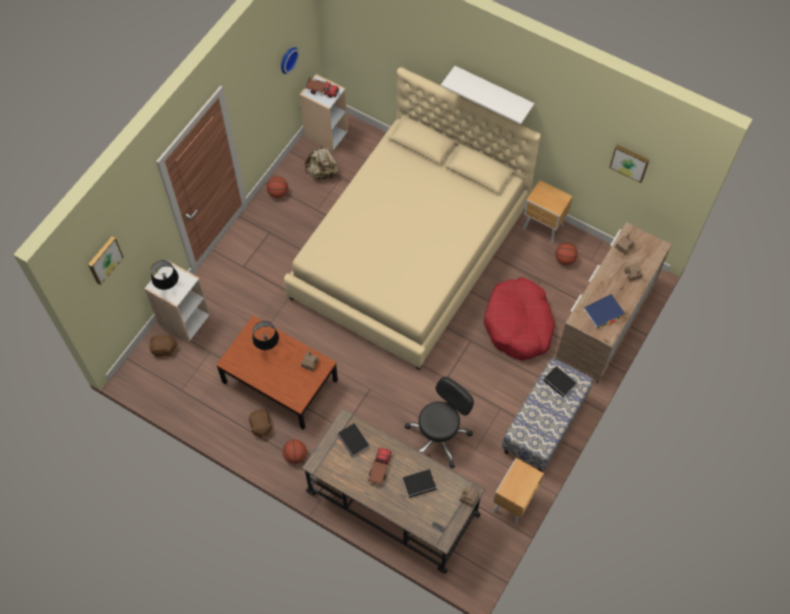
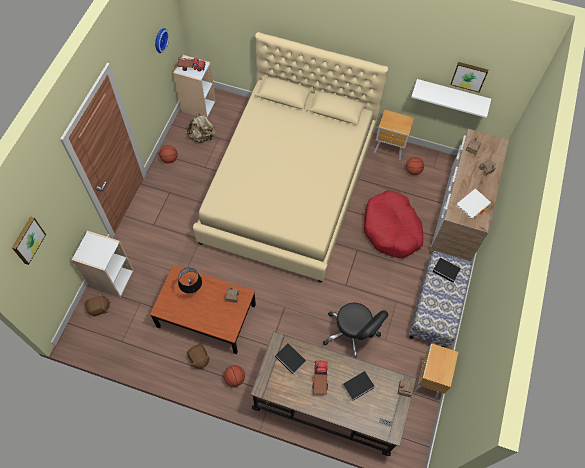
camera: 15 degrees left, 0 degrees up
black table lamp [151,260,178,290] -> none
black office chair [404,377,474,469] -> black office chair turned 105 degrees clockwise [323,303,388,358]
white shelf [441,66,534,124] -> white shelf moved to [411,79,491,118]
blue book [584,294,625,329] -> white book [456,189,491,219]

